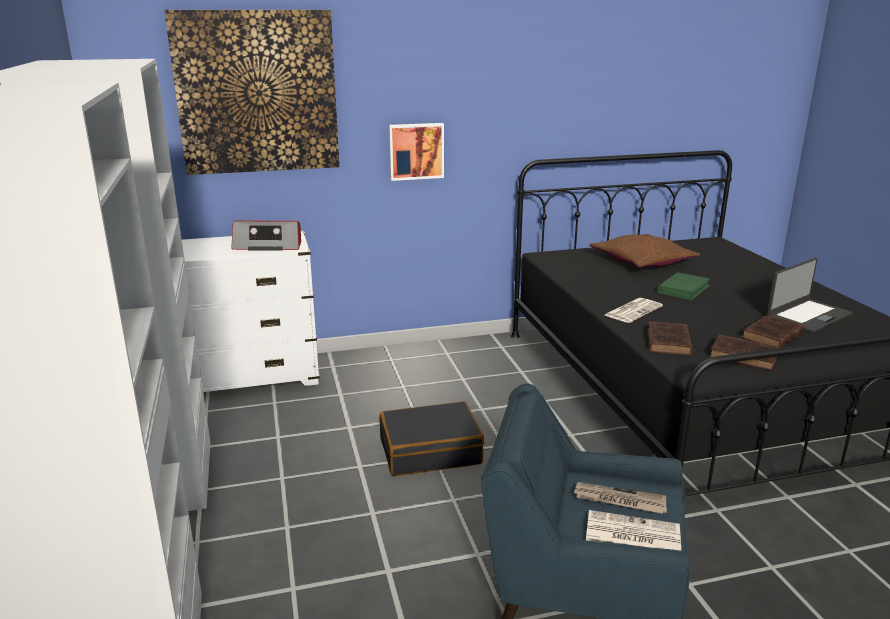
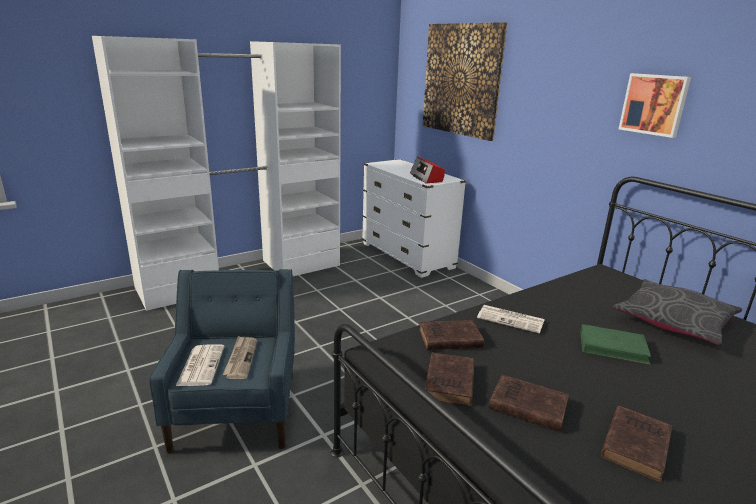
camera: 70 degrees right, 0 degrees up
black suitcase [379,401,484,476] -> none
picture [388,123,444,181] -> picture moved to [619,73,691,138]
brown pillow [589,234,700,268] -> grey pillow [613,279,742,345]
laptop [767,258,853,333] -> brown book [601,406,672,482]

